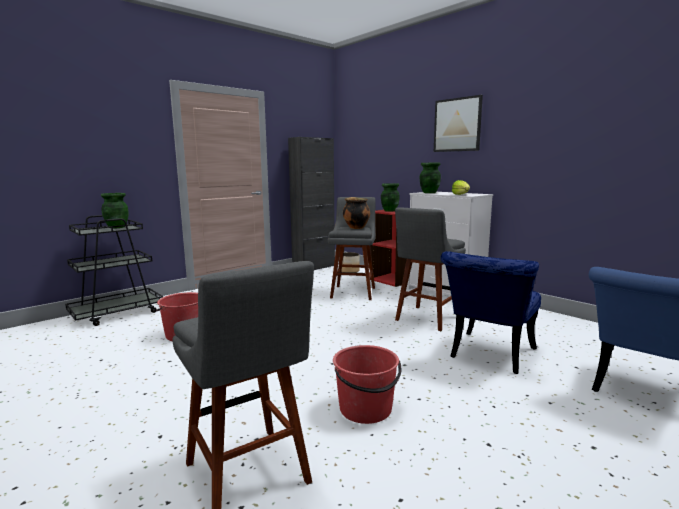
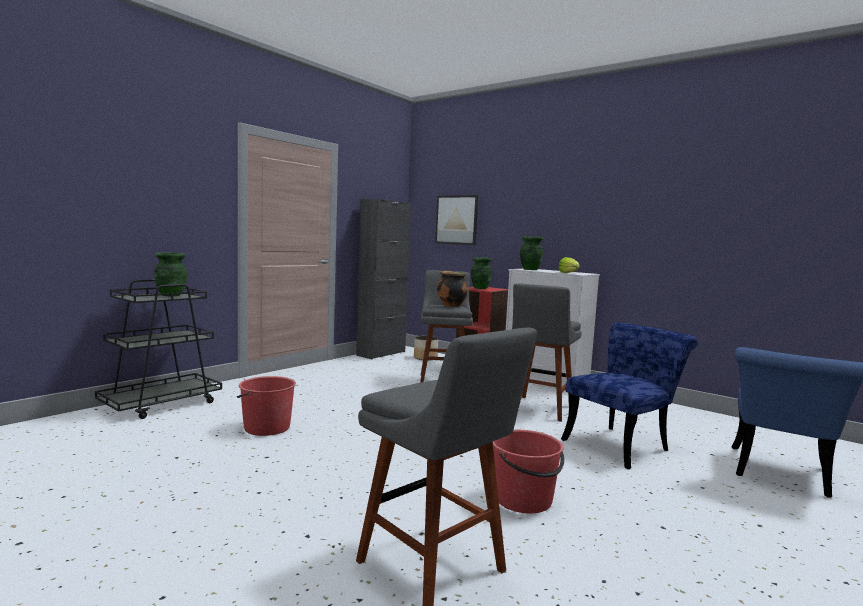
camera: 10 degrees left, 5 degrees down
picture [434,95,483,152] -> picture moved to [435,195,478,245]
blue chair [441,251,541,374] -> blue chair turned 150 degrees counterclockwise [561,322,698,469]

